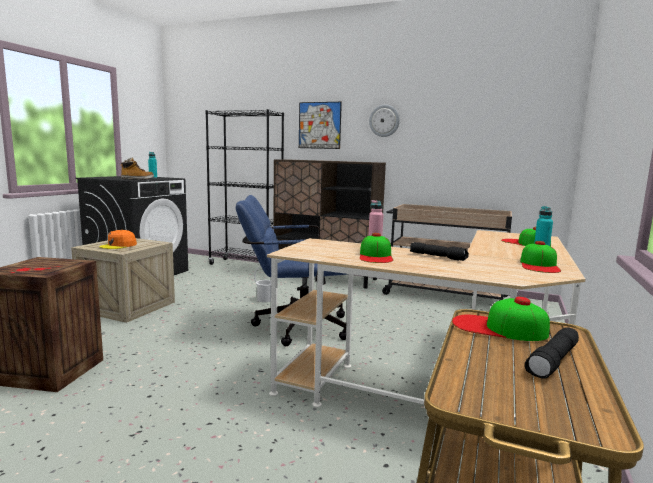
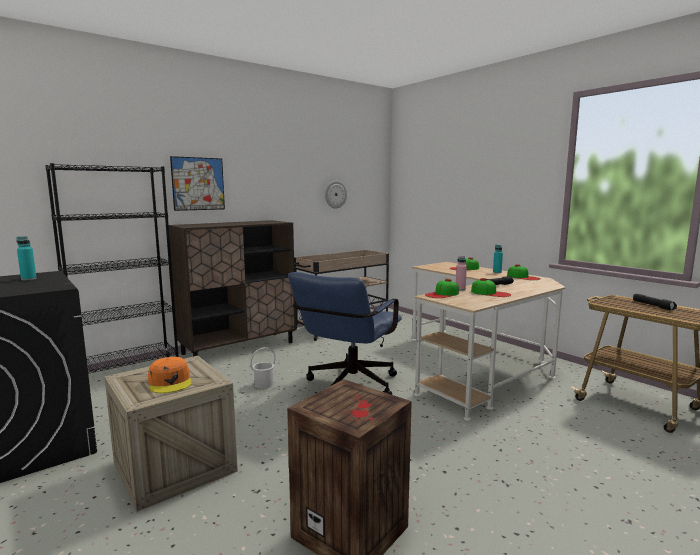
camera: 60 degrees left, 0 degrees up
boot [120,157,154,180] -> none
wall clock [369,105,400,137] -> wall clock moved to [325,181,347,208]
cap [452,297,550,341] -> cap moved to [425,279,459,298]

